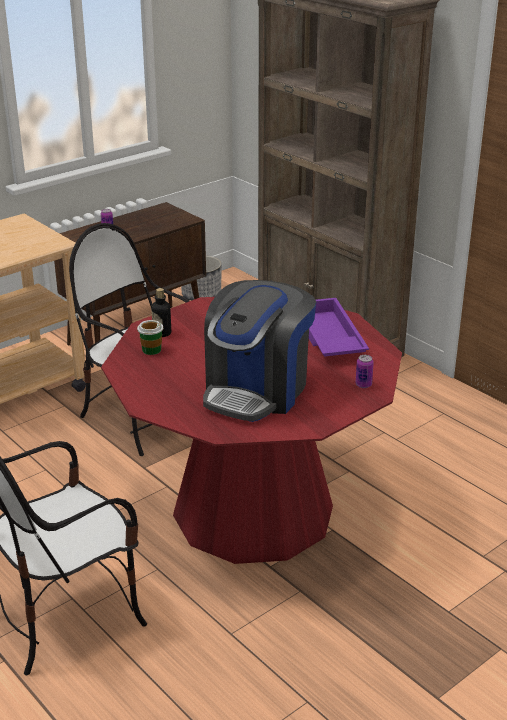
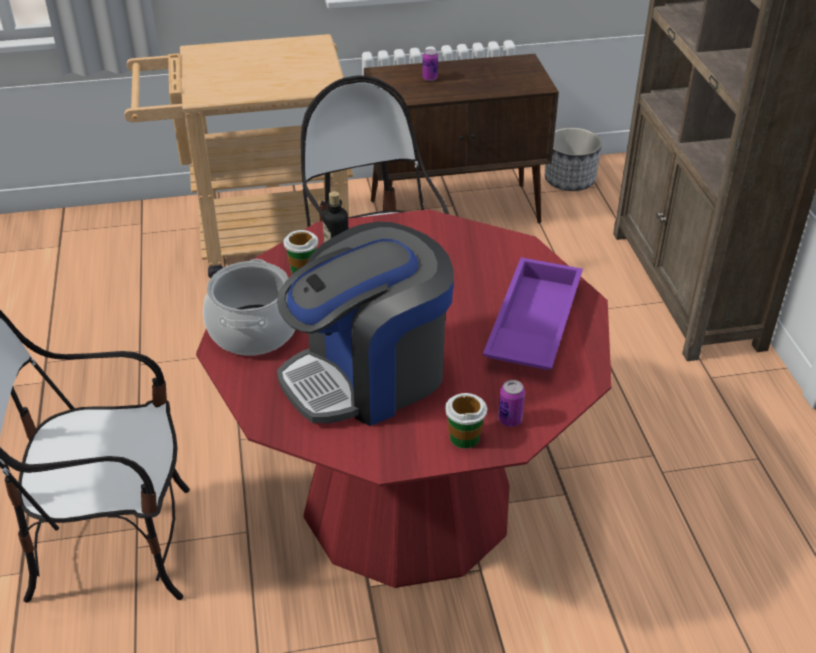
camera: 30 degrees right, 10 degrees up
none -> cooking pot [203,259,296,356]
none -> cup [445,393,487,449]

